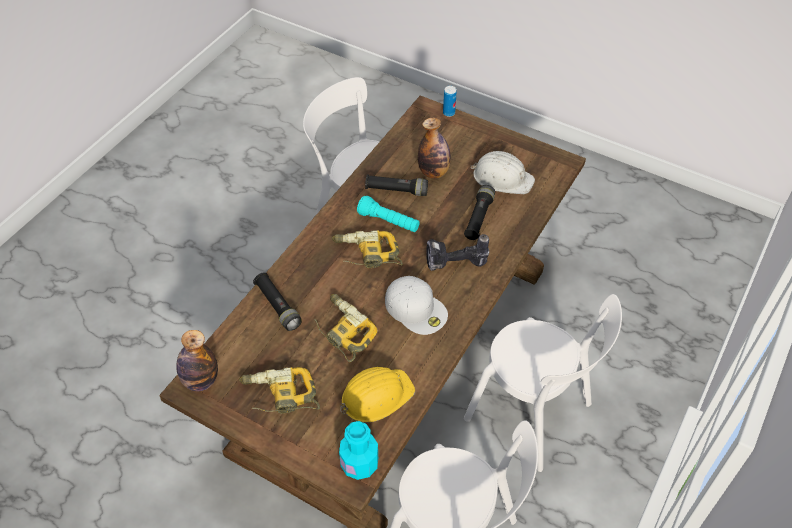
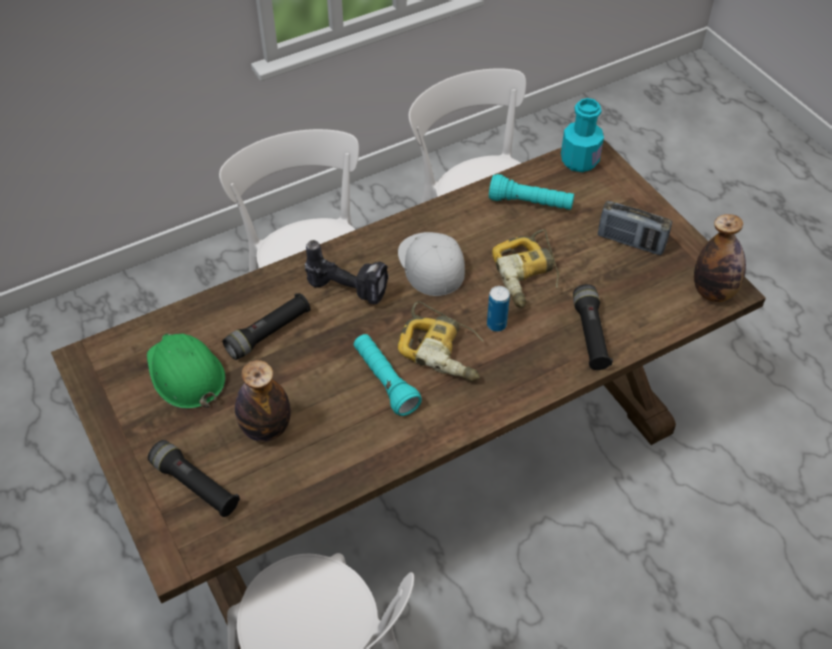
camera: 150 degrees left, 0 degrees up
power drill [239,367,320,414] -> radio [598,201,672,255]
yellow hard hat [340,367,415,422] -> turquoise flashlight [489,174,574,210]
black flashlight [365,174,428,196] -> black flashlight moved to [148,440,240,517]
can [443,86,457,117] -> can moved to [487,286,510,332]
white hard hat [471,151,535,194] -> green hard hat [147,334,226,409]

